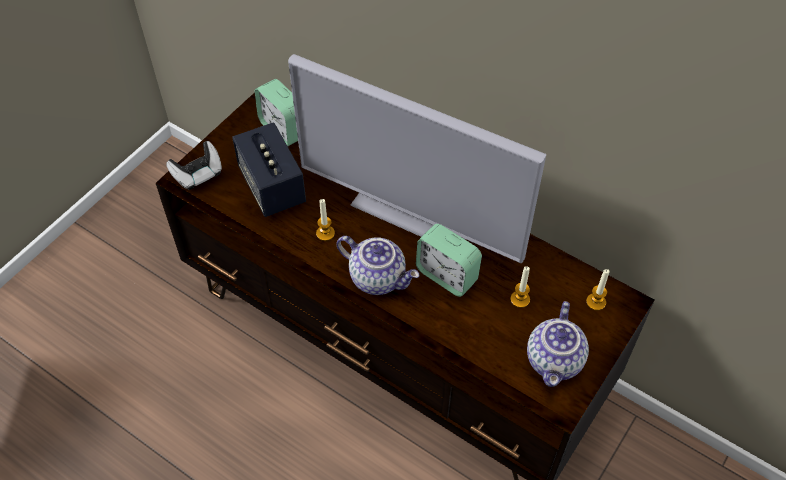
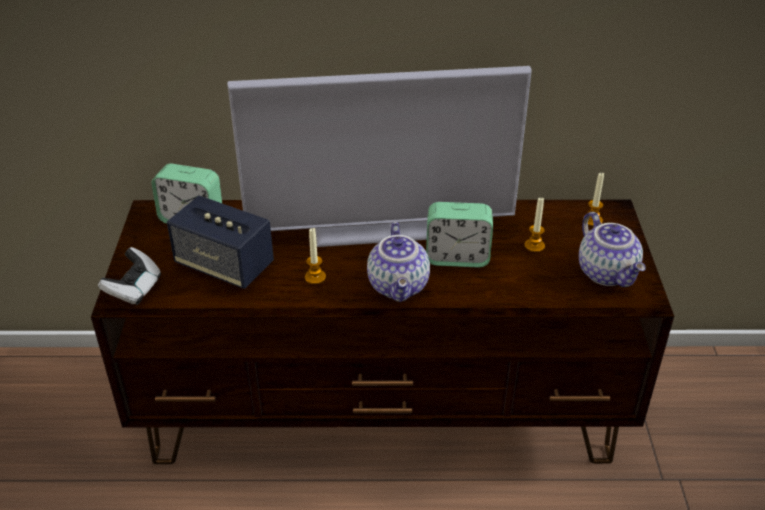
camera: 35 degrees left, 15 degrees down
teapot [336,236,419,295] -> teapot turned 90 degrees clockwise [367,222,430,302]

